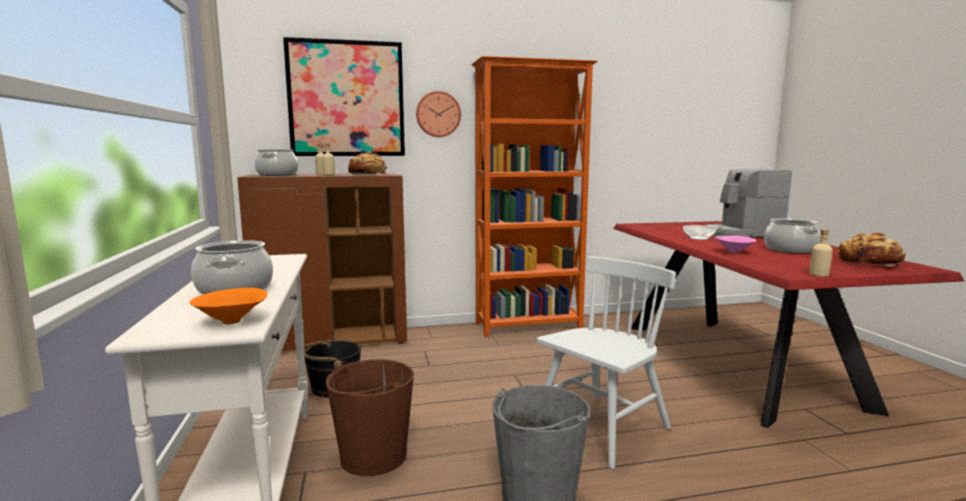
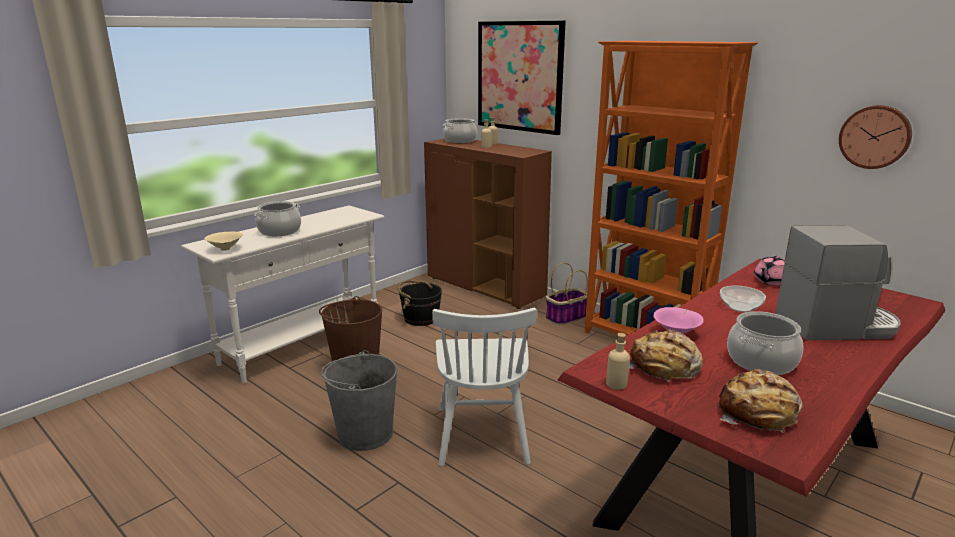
camera: 55 degrees right, 10 degrees up
orange bowl [189,288,267,324] -> beige bowl [204,231,243,251]
bread [348,151,387,174] -> bread moved to [629,329,703,382]
wall clock [416,91,461,137] -> wall clock moved to [839,105,912,169]
white chair [537,256,676,469] -> white chair turned 75 degrees clockwise [432,307,537,466]
coffee machine [706,169,792,238] -> coffee machine turned 135 degrees clockwise [775,225,900,340]
none -> basket [546,263,588,325]
none -> pink teapot [754,255,785,286]

